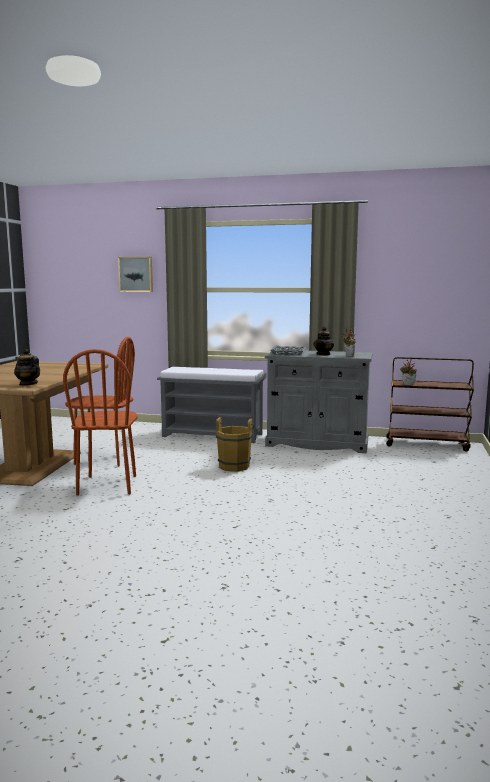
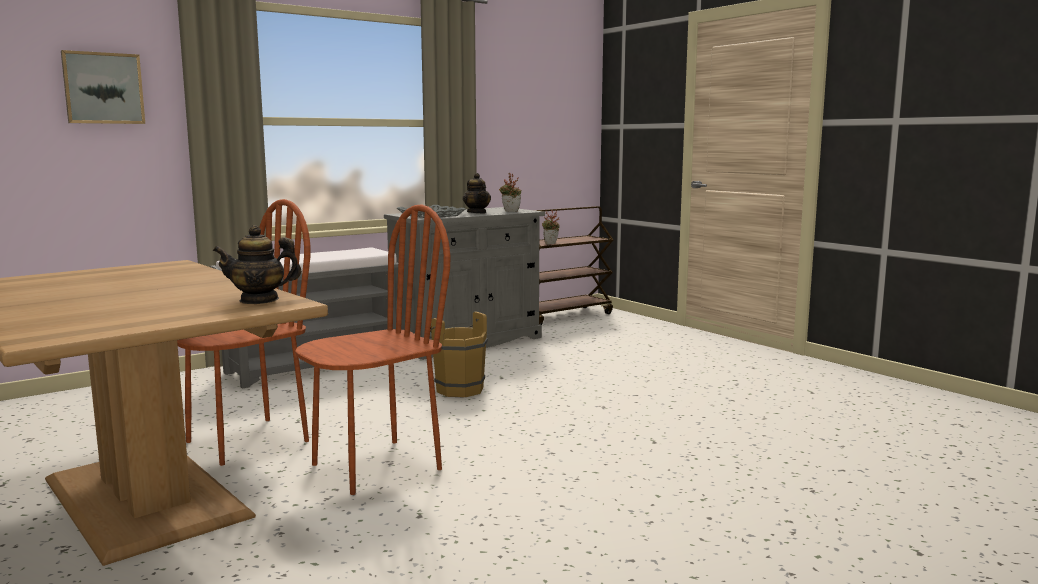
camera: 50 degrees left, 0 degrees up
brown chair [63,349,138,496] -> brown chair turned 75 degrees counterclockwise [295,204,450,495]

